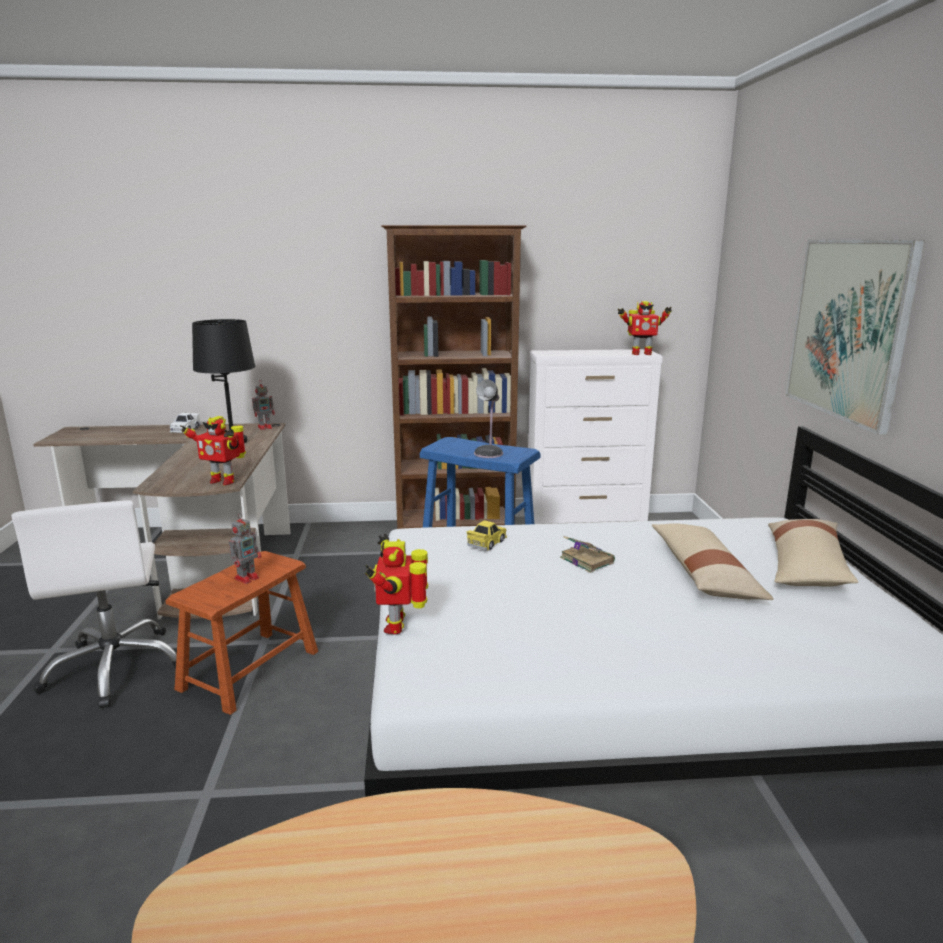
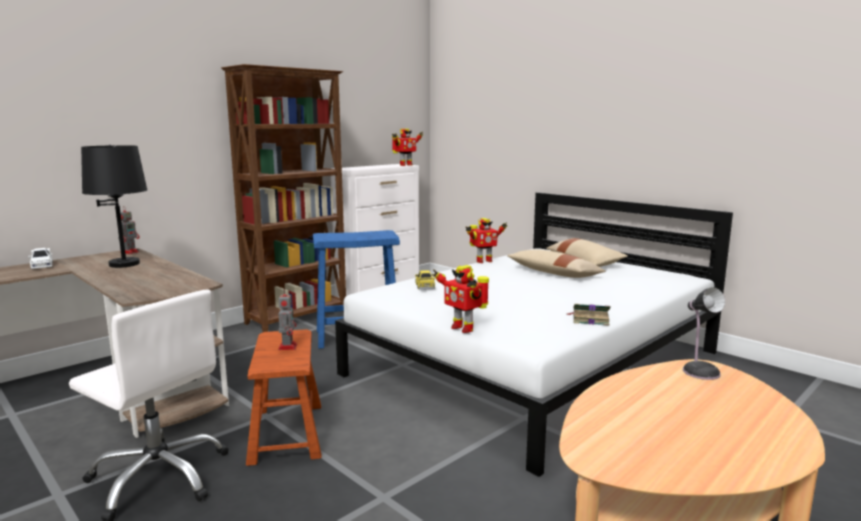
camera: 40 degrees left, 5 degrees down
toy robot [180,416,246,485] -> toy robot moved to [466,218,507,263]
table lamp [474,379,503,458] -> table lamp moved to [683,287,725,380]
book [560,536,615,573] -> book moved to [567,304,611,326]
picture [785,239,925,435] -> none

